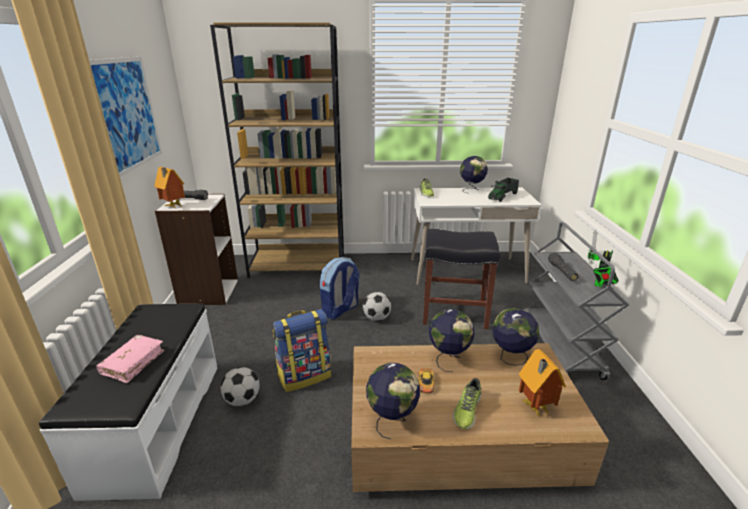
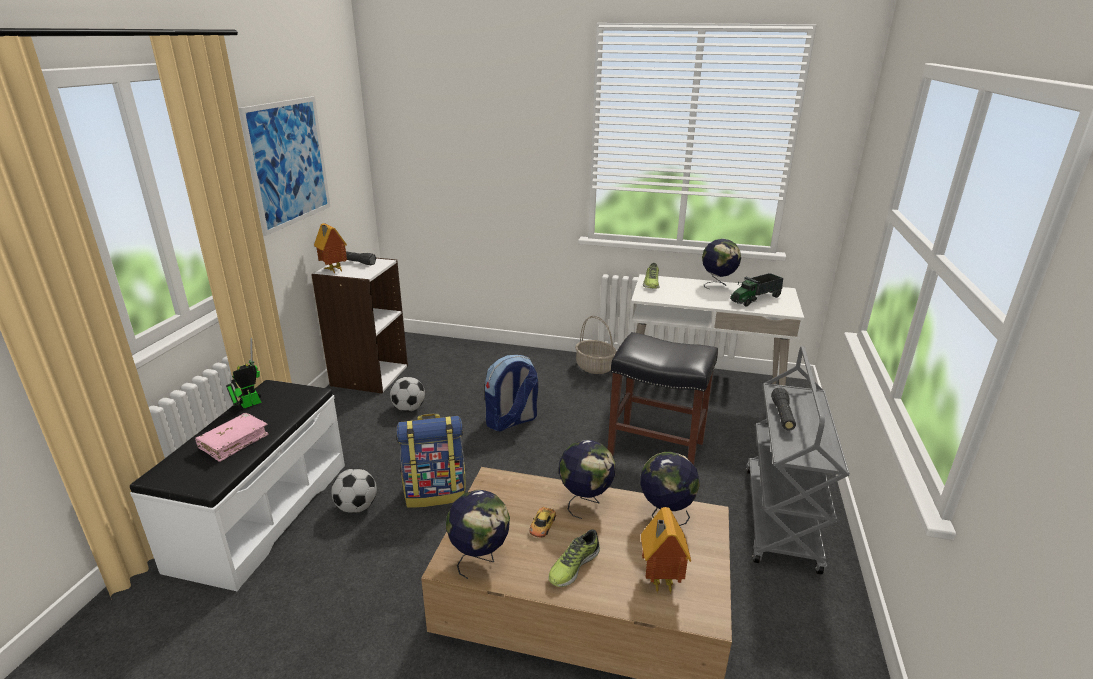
camera: 15 degrees right, 0 degrees up
brown bookcase [210,23,344,278] -> none
football [363,292,391,321] -> football moved to [390,377,425,412]
toy robot [587,230,619,287] -> toy robot moved to [226,338,262,408]
none -> basket [575,316,617,374]

